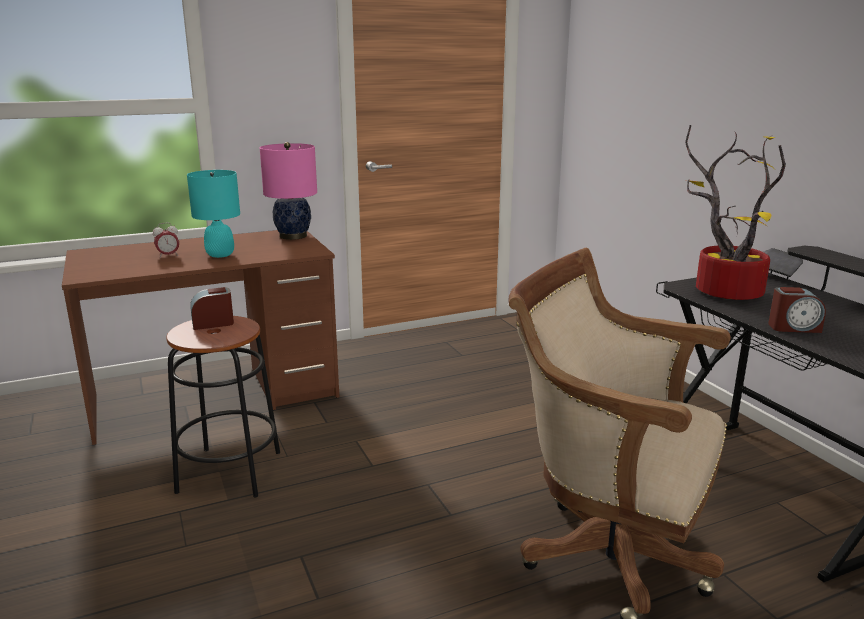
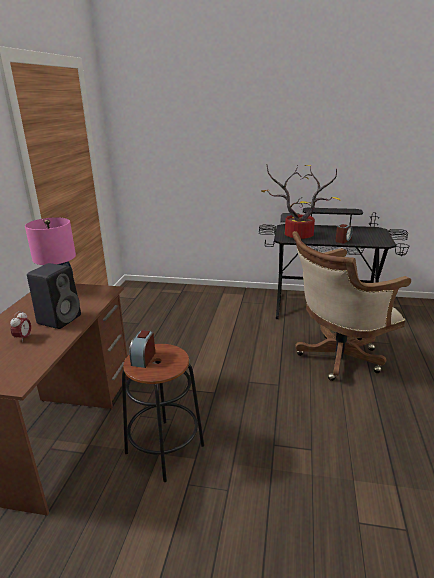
camera: 55 degrees left, 5 degrees up
turquoise table lamp [187,170,240,258] -> black speaker [27,263,81,329]

